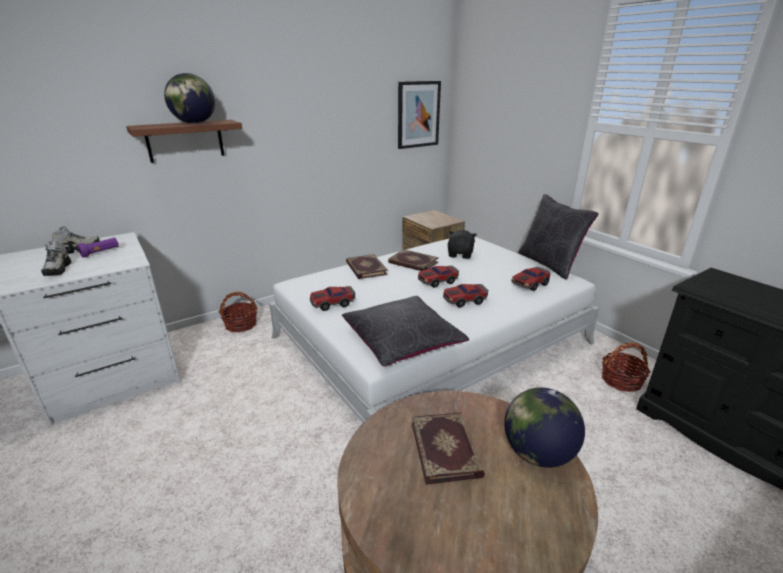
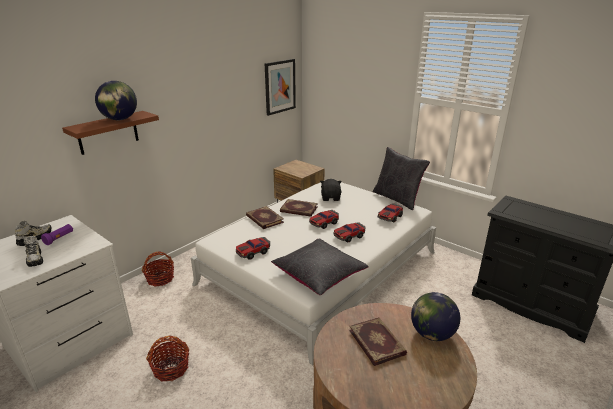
camera: 15 degrees left, 0 degrees up
basket [602,343,651,392] -> basket moved to [146,335,189,382]

